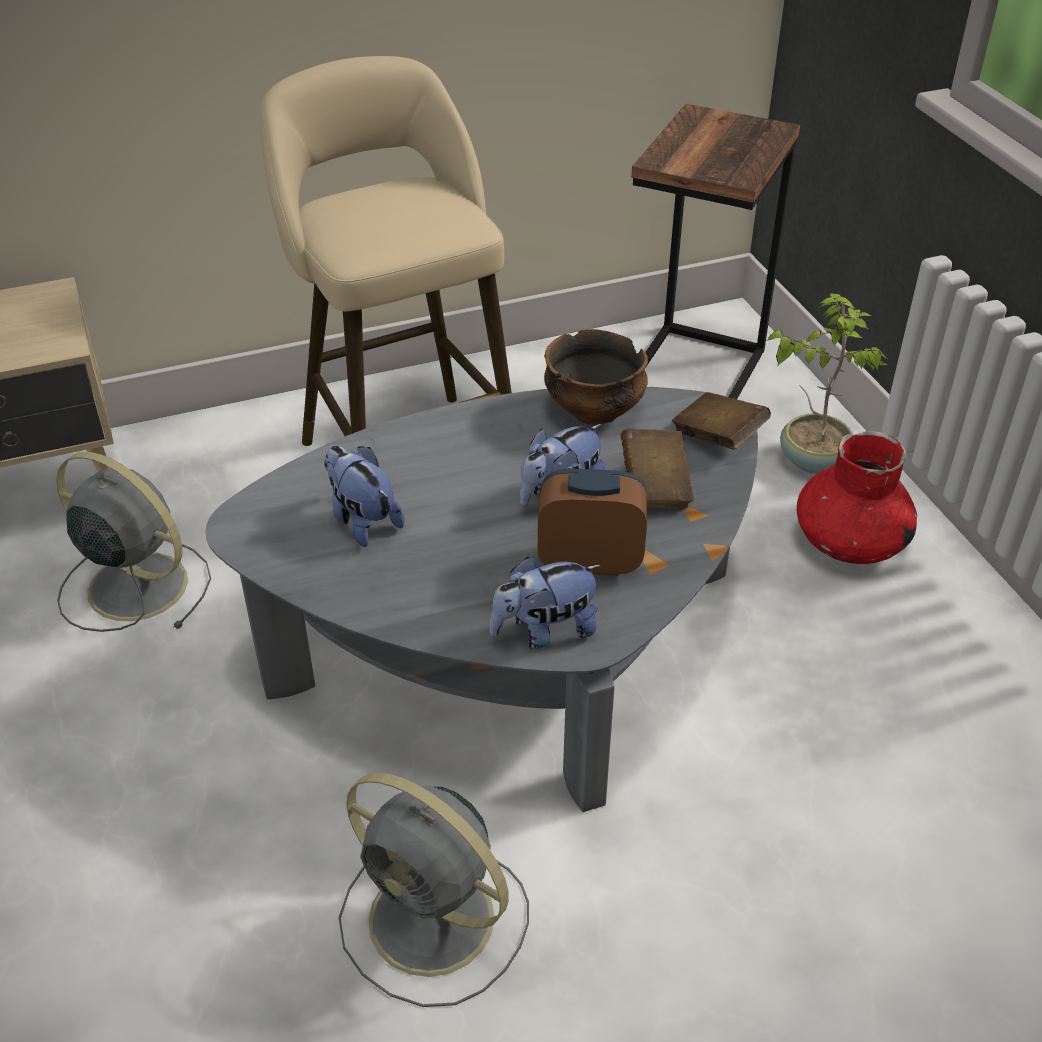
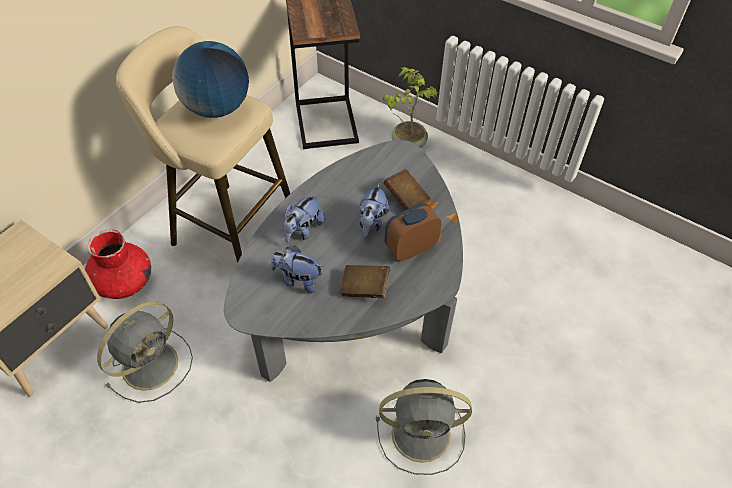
camera: 35 degrees left, 10 degrees up
grey fan [56,452,211,632] -> grey fan turned 135 degrees clockwise [97,301,193,403]
plush toy [490,557,602,649] -> plush toy moved to [283,193,324,243]
bowl [544,329,648,425] -> none
brown book [672,392,771,450] -> brown book moved to [339,265,390,298]
red vase [797,430,917,564] -> red vase moved to [85,229,151,299]
none -> globe [172,41,249,118]

